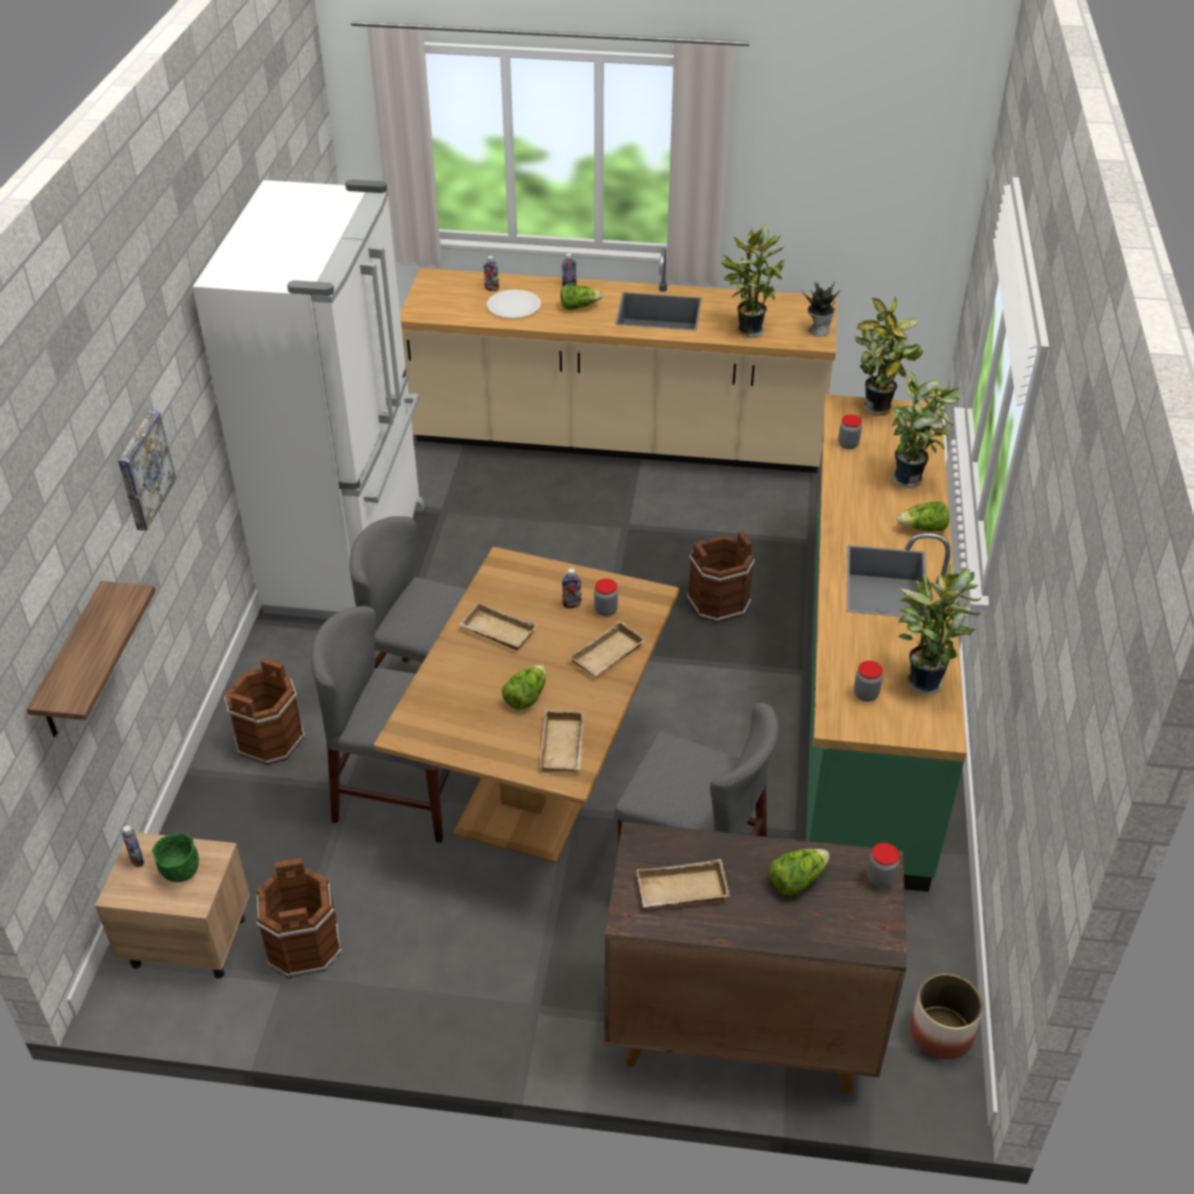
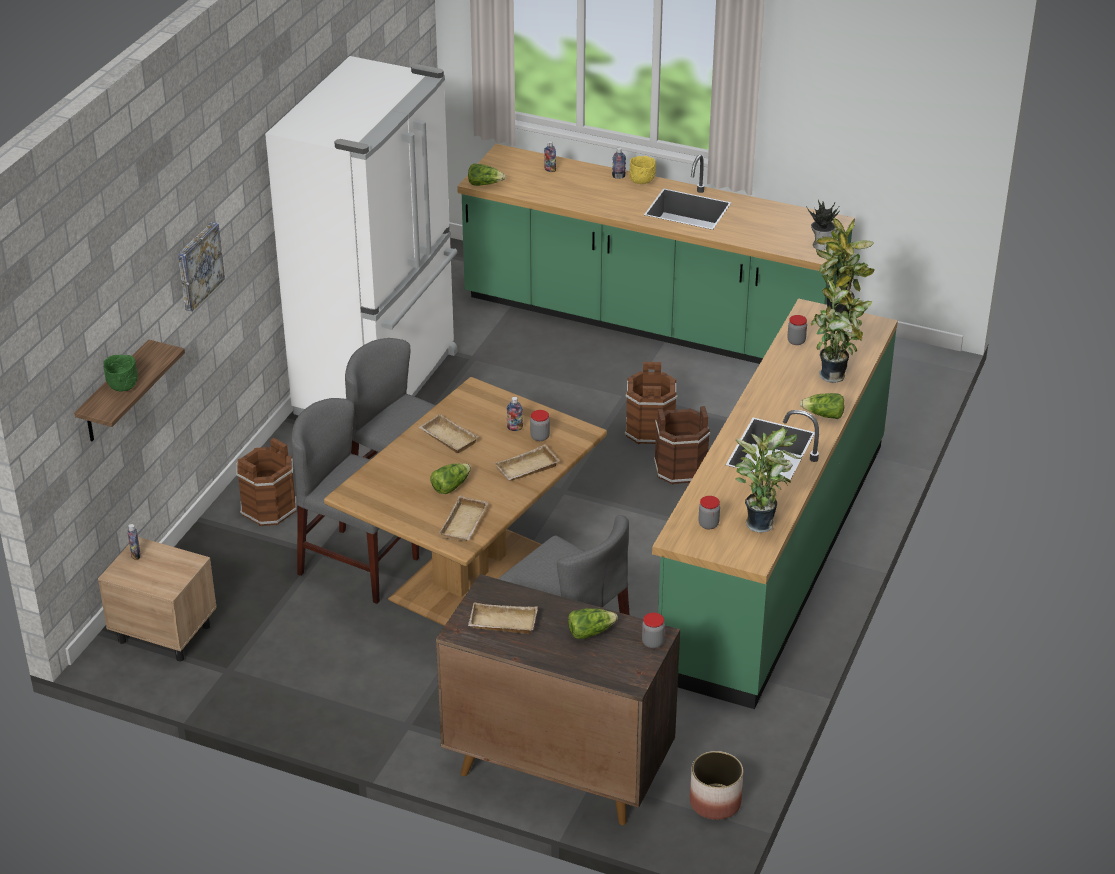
camera: 15 degrees right, 5 degrees down
green bowl [152,833,199,882] -> green bowl moved to [103,355,138,391]
brown bucket [256,858,342,979] -> brown bucket moved to [625,362,678,444]
beige counter [400,249,837,473] -> green counter [457,144,855,364]
white plate [487,290,541,318] -> none
lettuce [561,285,603,310] -> lettuce moved to [468,163,506,186]
potted plant [721,223,785,338] -> none
none -> yellow bowl [629,156,656,184]

